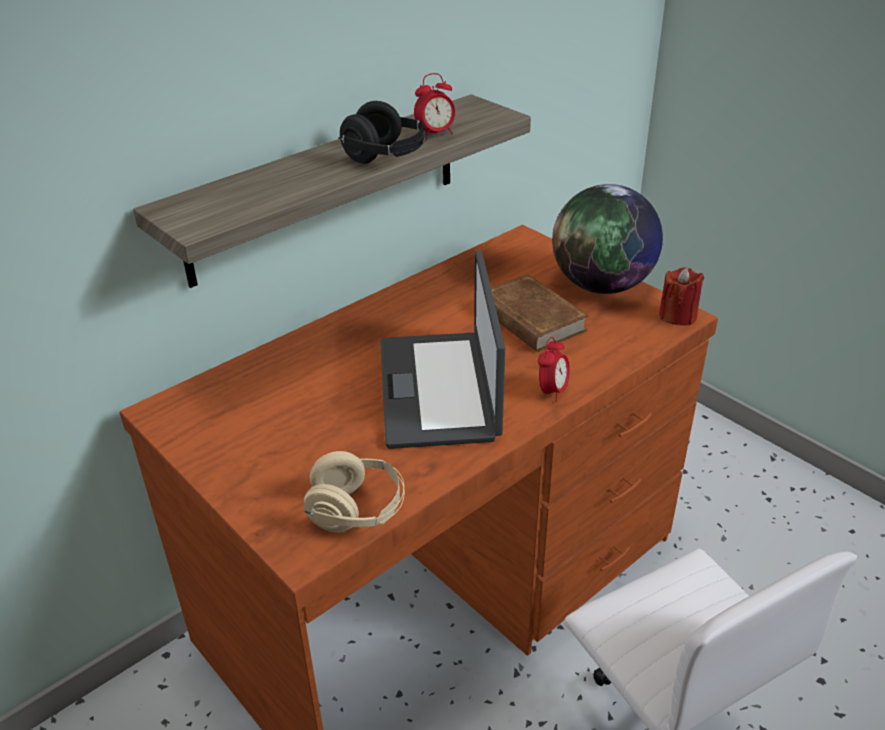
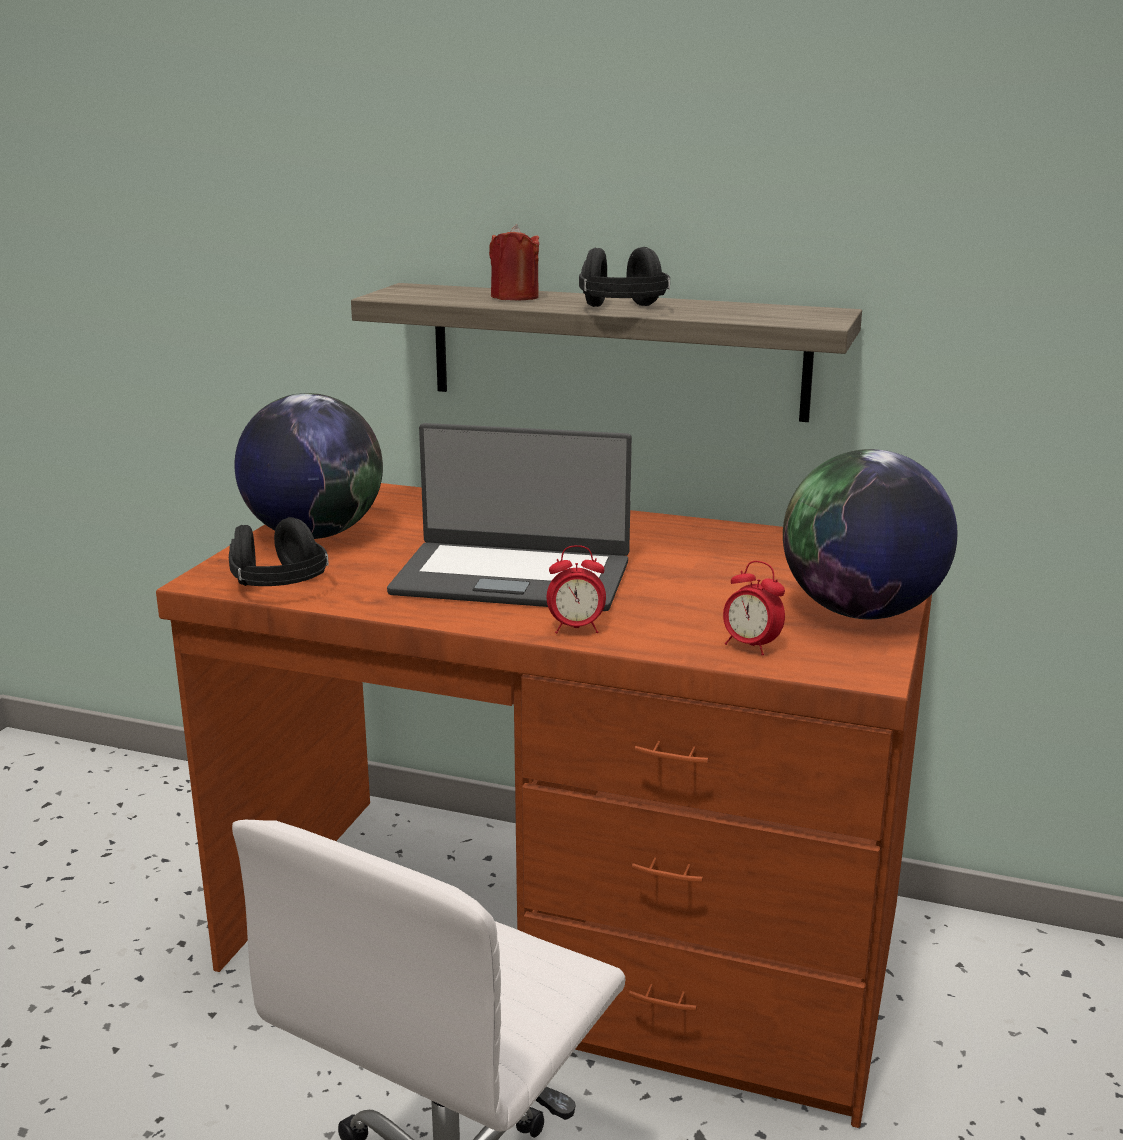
camera: 60 degrees right, 15 degrees down
beige headphones [304,451,405,533] -> black headphones [229,517,329,586]
laptop [380,250,505,449] -> laptop turned 135 degrees counterclockwise [387,423,632,611]
alarm clock [414,73,455,138] -> alarm clock moved to [723,561,785,655]
brown book [491,274,589,354] -> none
red candle [659,267,704,326] -> red candle moved to [489,224,539,301]
none -> globe [234,393,383,539]

